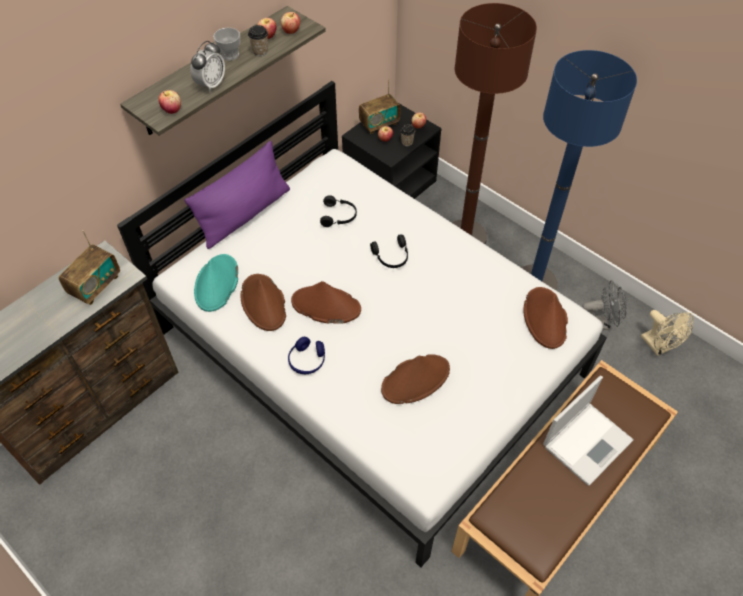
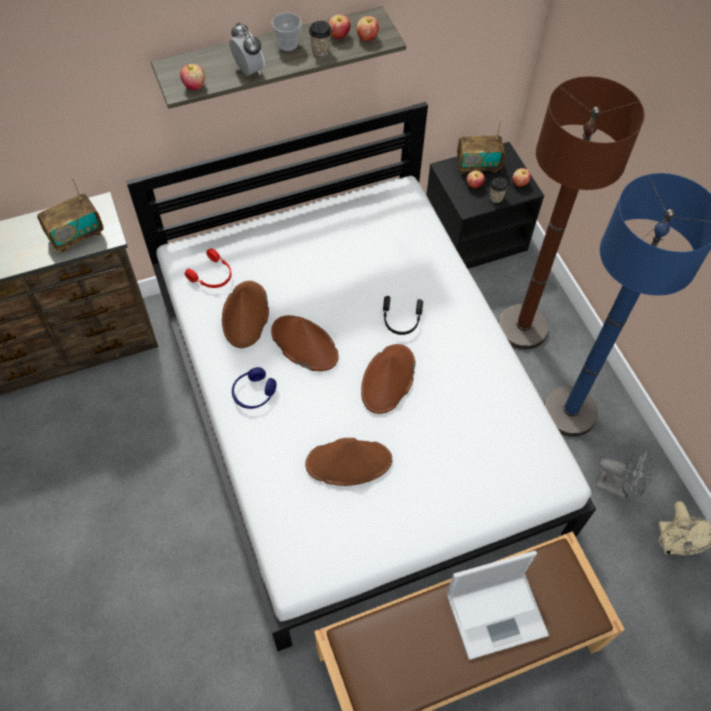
camera: 25 degrees right, 5 degrees up
purple pillow [184,141,290,249] -> none
alarm clock [190,41,225,92] -> alarm clock turned 90 degrees counterclockwise [229,23,265,76]
turquoise hat [194,254,238,312] -> red headphones [185,248,231,288]
black headphones [320,195,357,227] -> none
brown hat [523,287,568,349] -> brown hat moved to [361,344,416,414]

